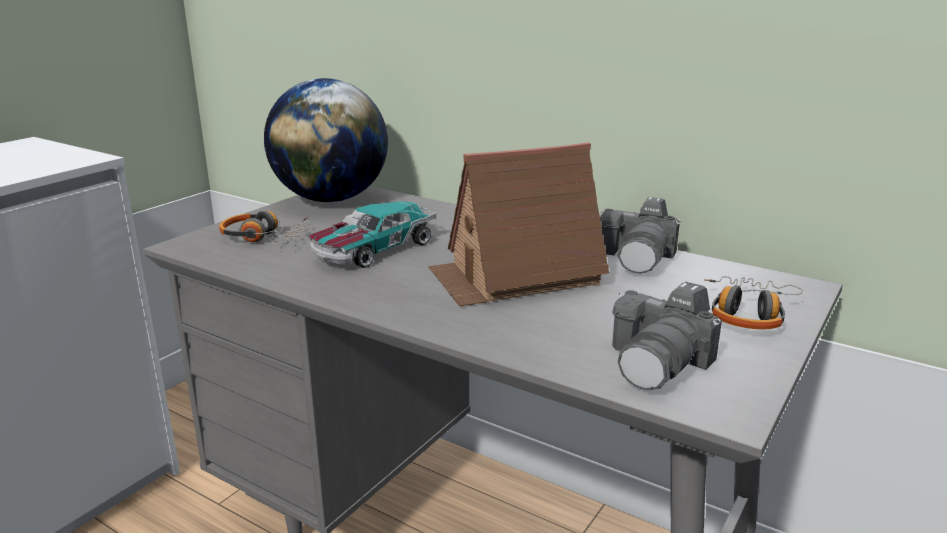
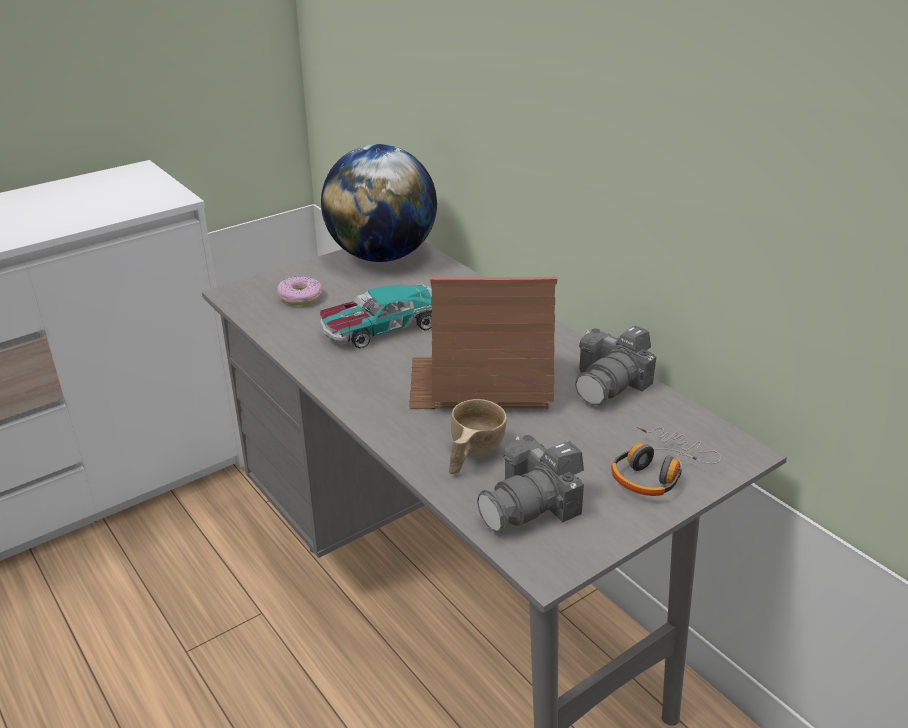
camera: 20 degrees right, 10 degrees up
headphones [219,211,312,244] -> donut [277,276,322,306]
none -> beige cup [449,399,507,474]

